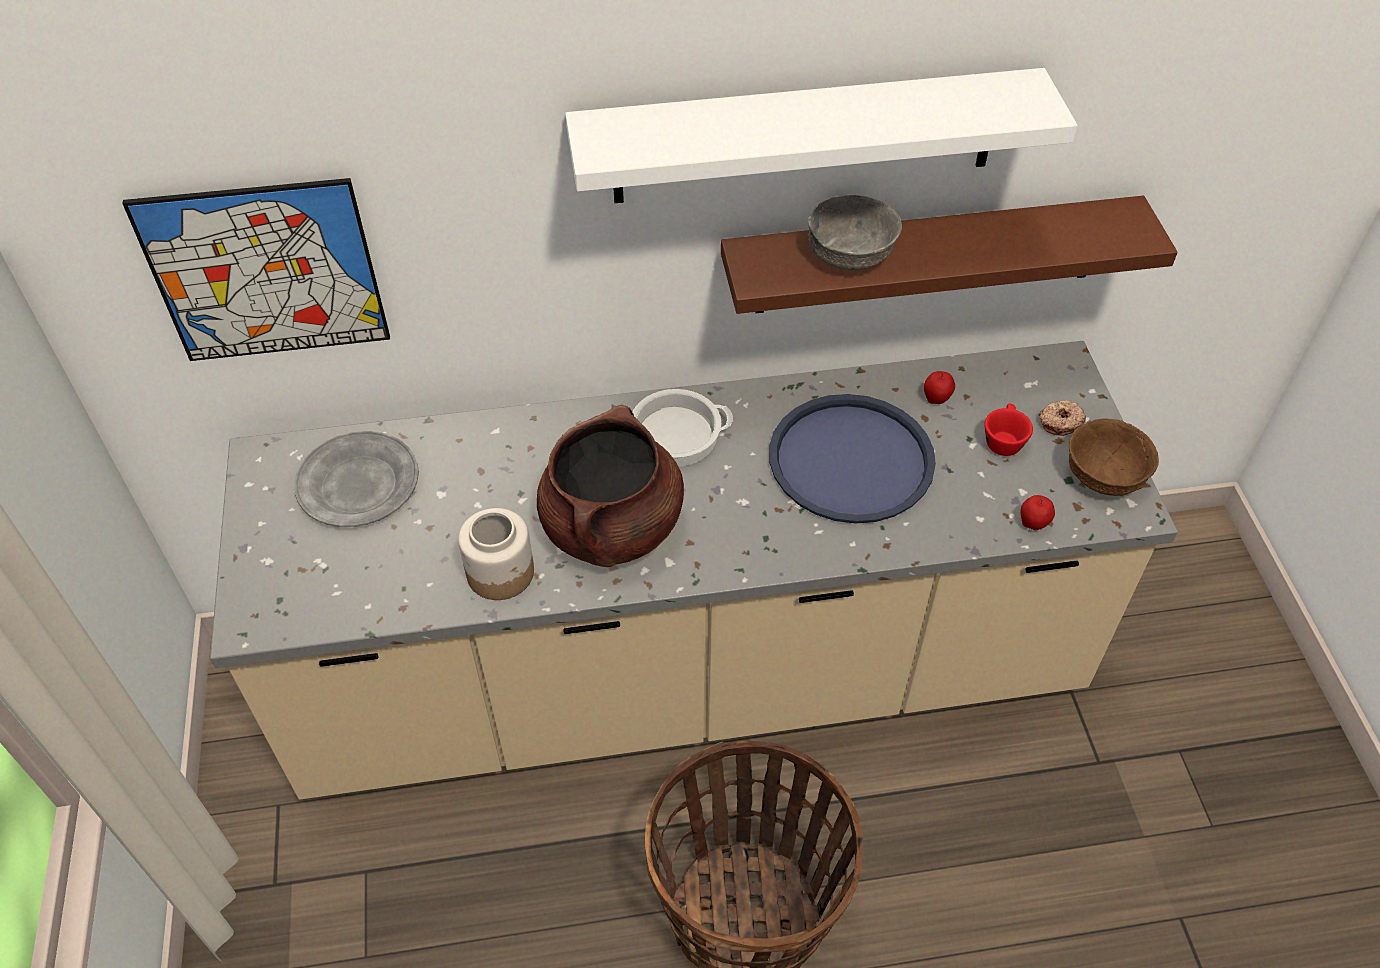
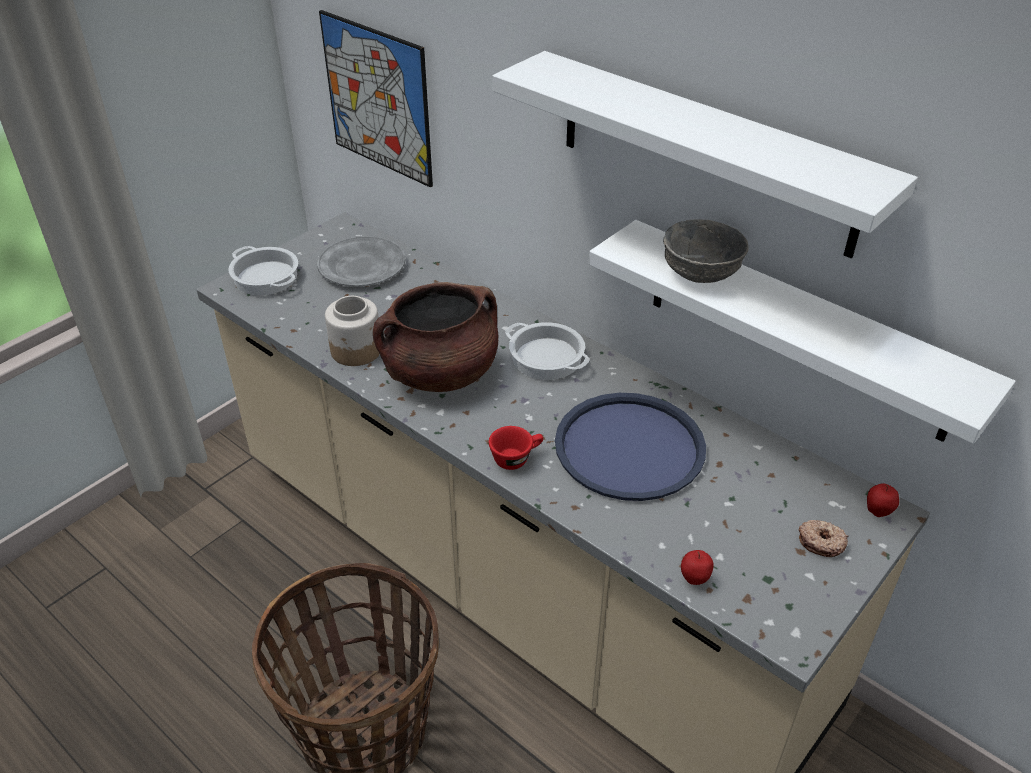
camera: 50 degrees right, 10 degrees down
brown shelf [721,196,1178,314] -> white shelf [589,220,1016,444]
apple [924,371,955,404] -> apple moved to [867,483,899,517]
red cup [984,404,1033,456] -> red cup moved to [489,426,543,470]
brown bowl [1069,418,1159,496] -> none
none -> cooking pot [228,246,298,295]

